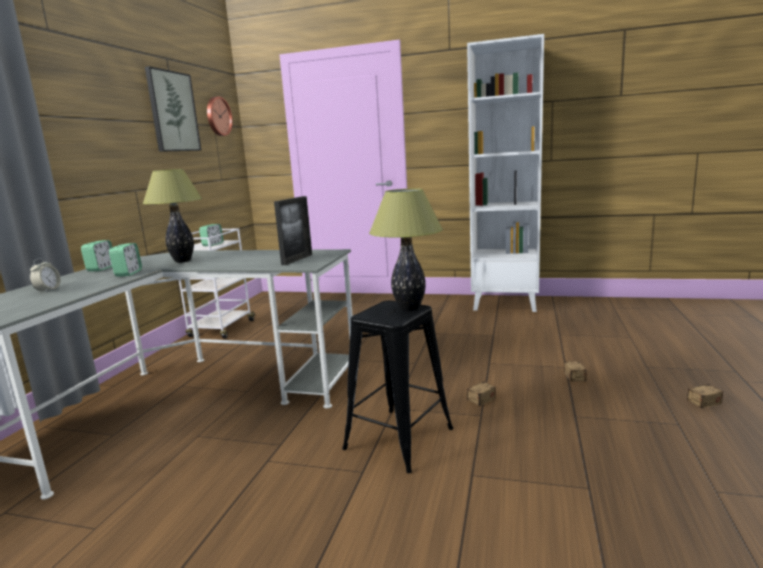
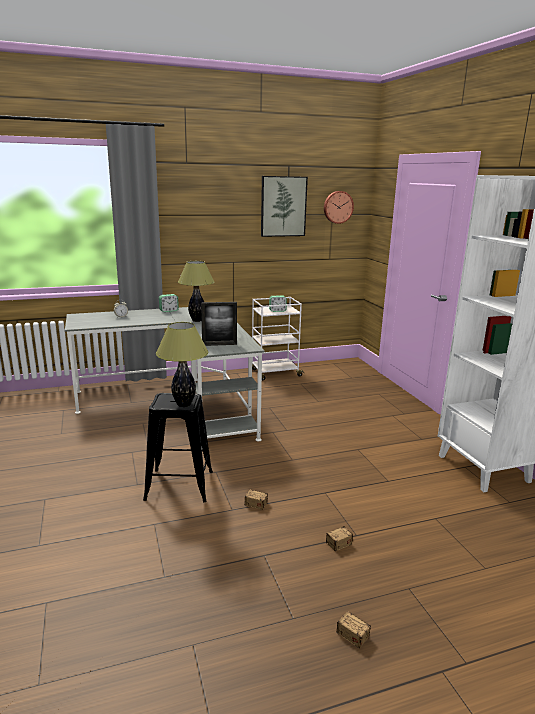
camera: 55 degrees right, 5 degrees up
alarm clock [109,243,142,277] -> none

